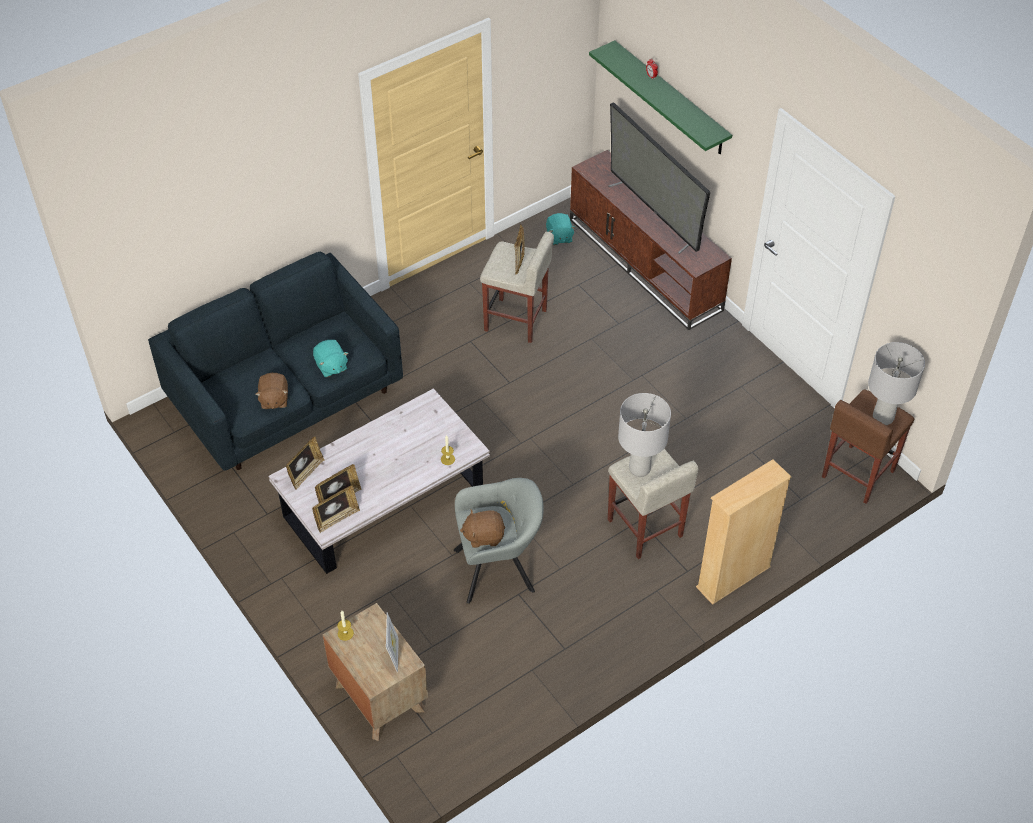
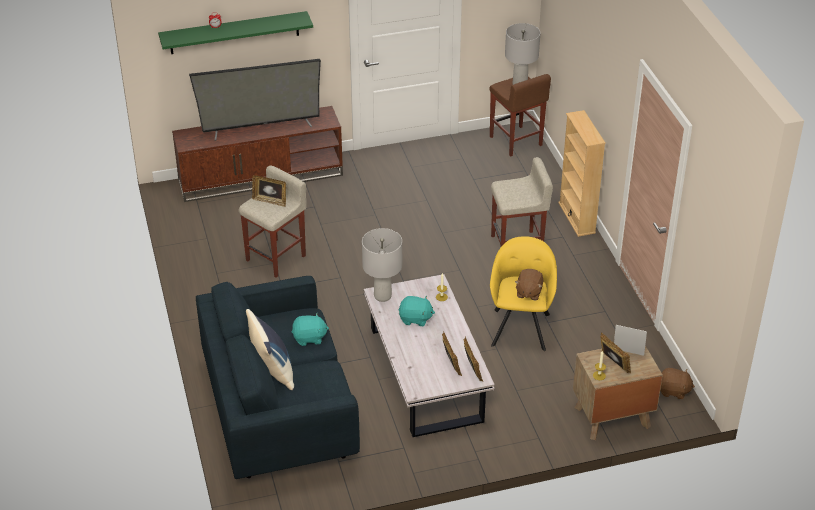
camera: 70 degrees left, 10 degrees down
brown plush toy [255,373,288,409] -> brown plush toy moved to [660,368,695,400]
picture frame [286,437,325,490] -> picture frame moved to [600,332,631,373]
grey armchair [454,478,544,604] -> yellow armchair [490,236,557,351]
turquoise plush toy [546,213,576,245] -> turquoise plush toy moved to [399,296,435,326]
grey table lamp [618,393,671,477] -> grey table lamp moved to [362,228,402,302]
none -> blue pillow [246,309,294,390]

